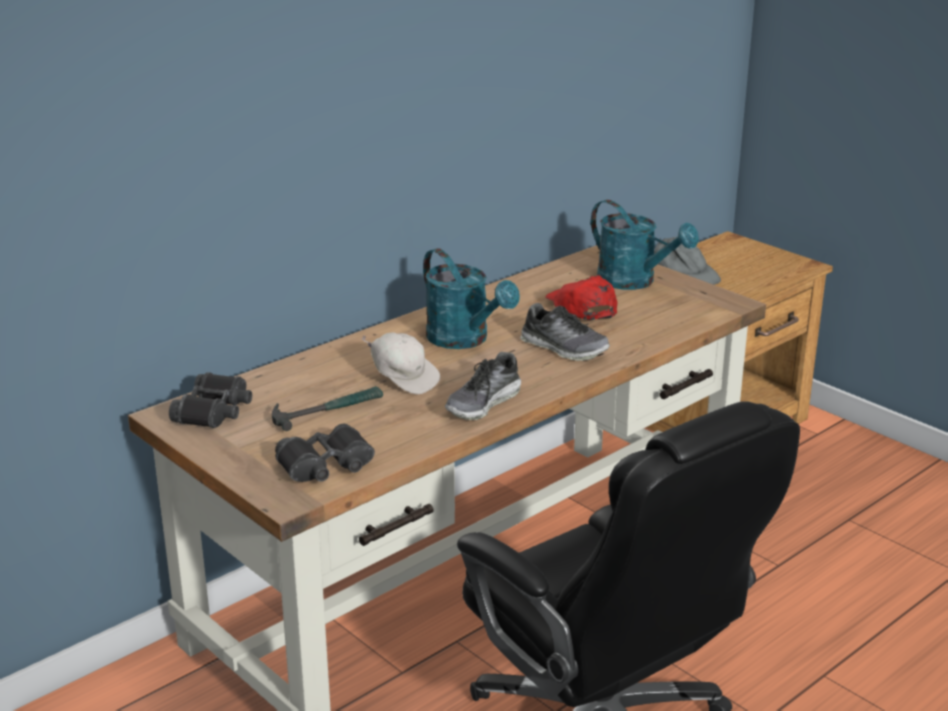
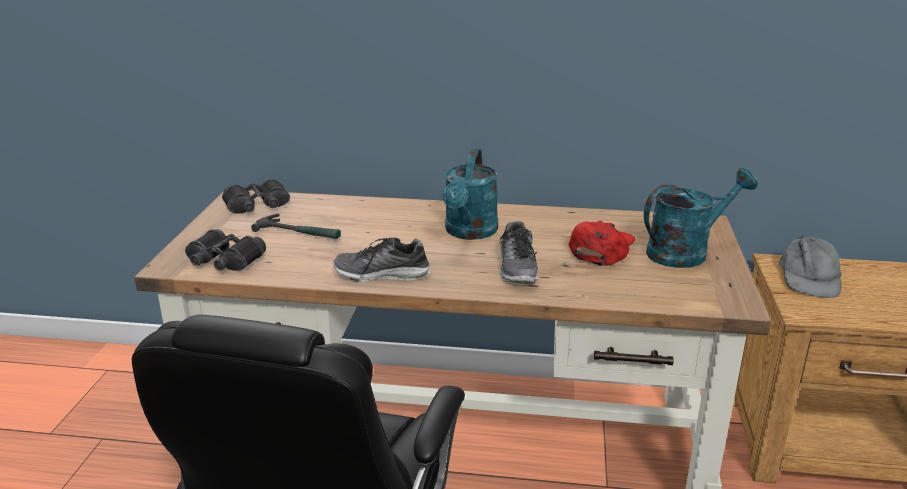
camera: 50 degrees right, 0 degrees up
white cap [361,332,440,394] -> none
turquoise watering can [591,200,699,290] -> turquoise watering can turned 120 degrees counterclockwise [644,168,758,268]

